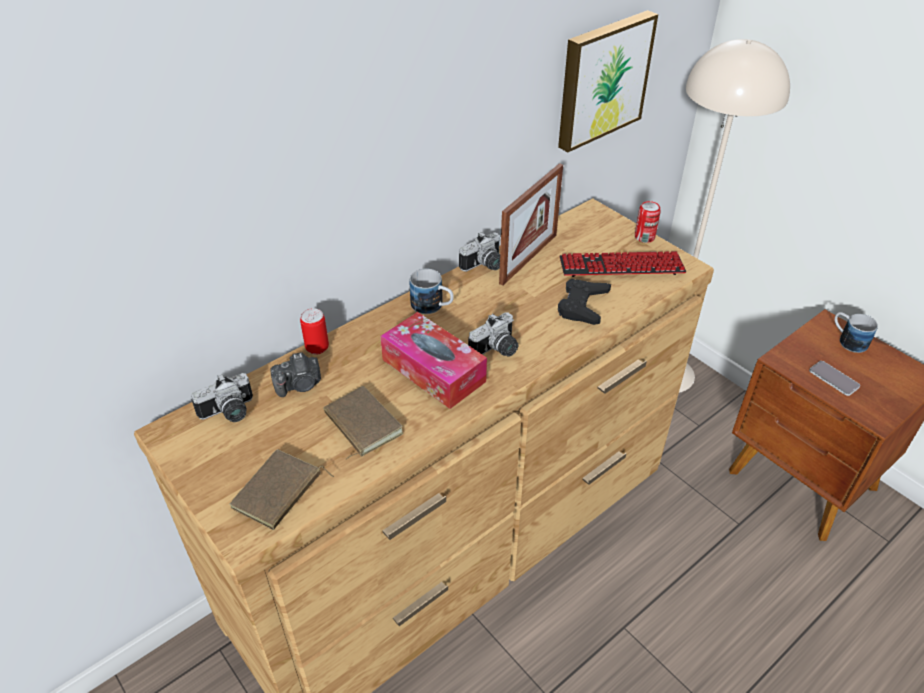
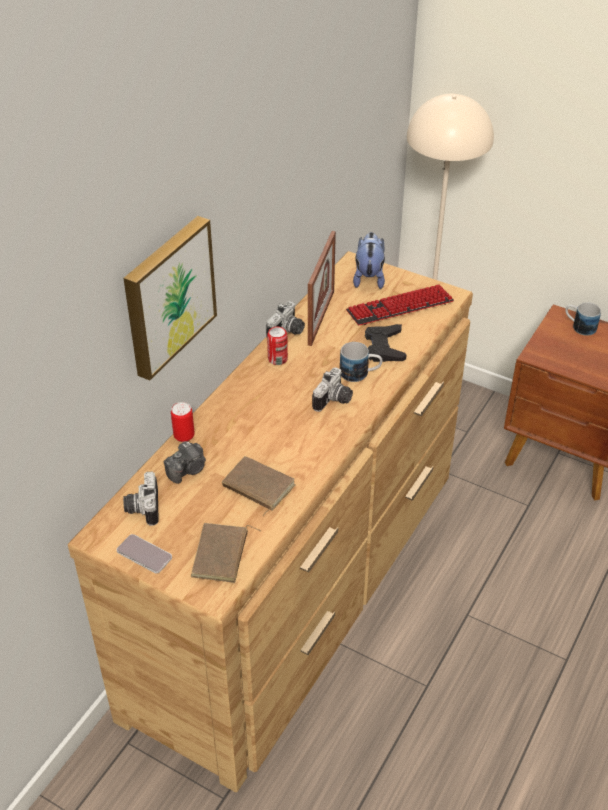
camera: 20 degrees left, 0 degrees up
camera [191,373,253,422] -> camera turned 135 degrees clockwise [123,472,159,526]
tissue box [380,312,487,409] -> none
mug [410,269,454,314] -> mug moved to [340,342,382,382]
picture [558,10,658,152] -> picture moved to [123,216,217,381]
can [635,201,661,243] -> can moved to [267,327,288,365]
phone [809,361,860,396] -> phone moved to [117,534,172,574]
none -> plush toy [353,232,385,289]

